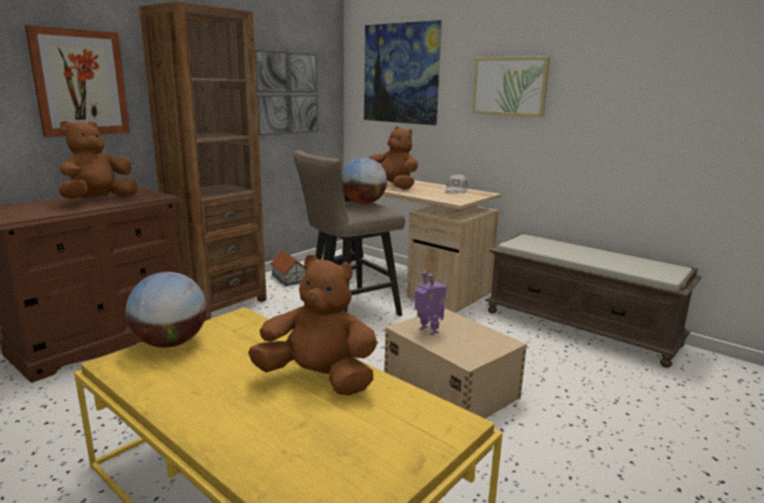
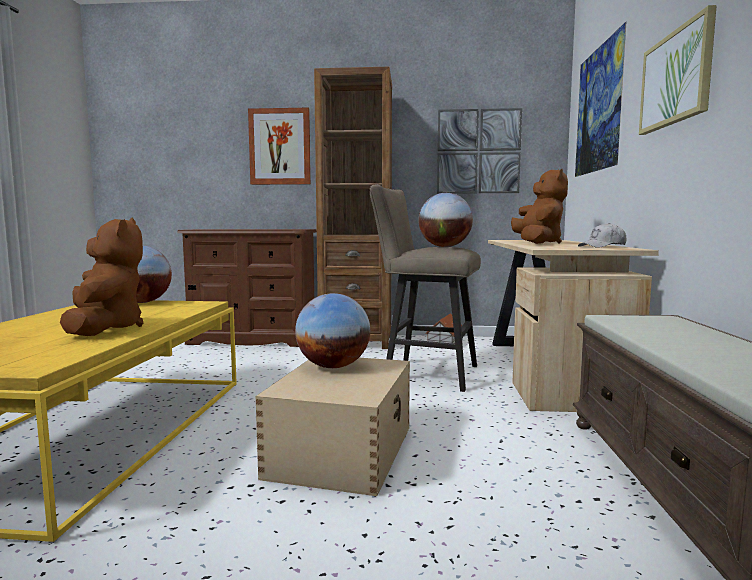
camera: 55 degrees right, 10 degrees down
brown plush toy [59,121,137,199] -> none
toy robot [414,271,447,335] -> globe [295,293,370,368]

